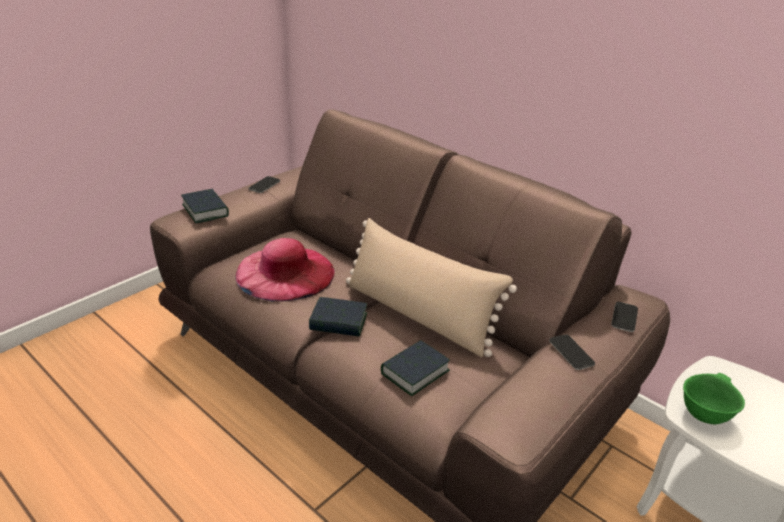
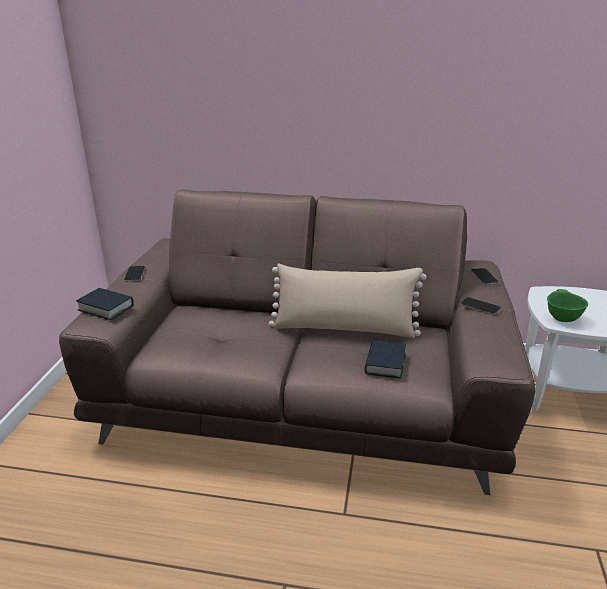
camera: 30 degrees left, 5 degrees down
pink hat [235,238,335,302] -> none
book [309,297,367,337] -> none

